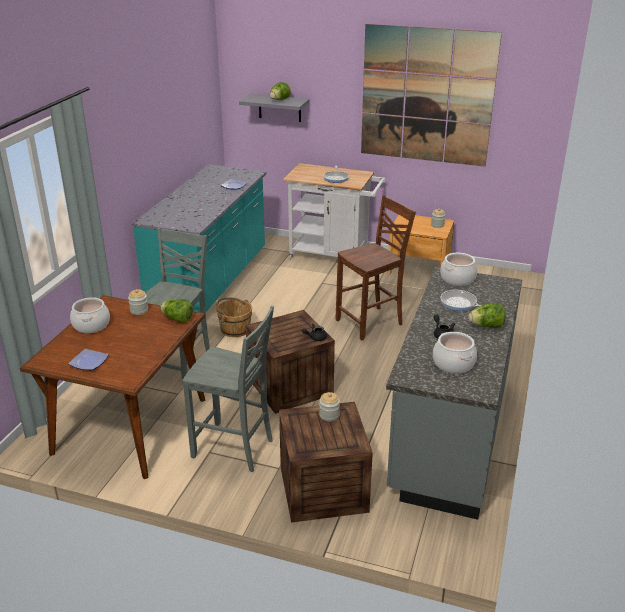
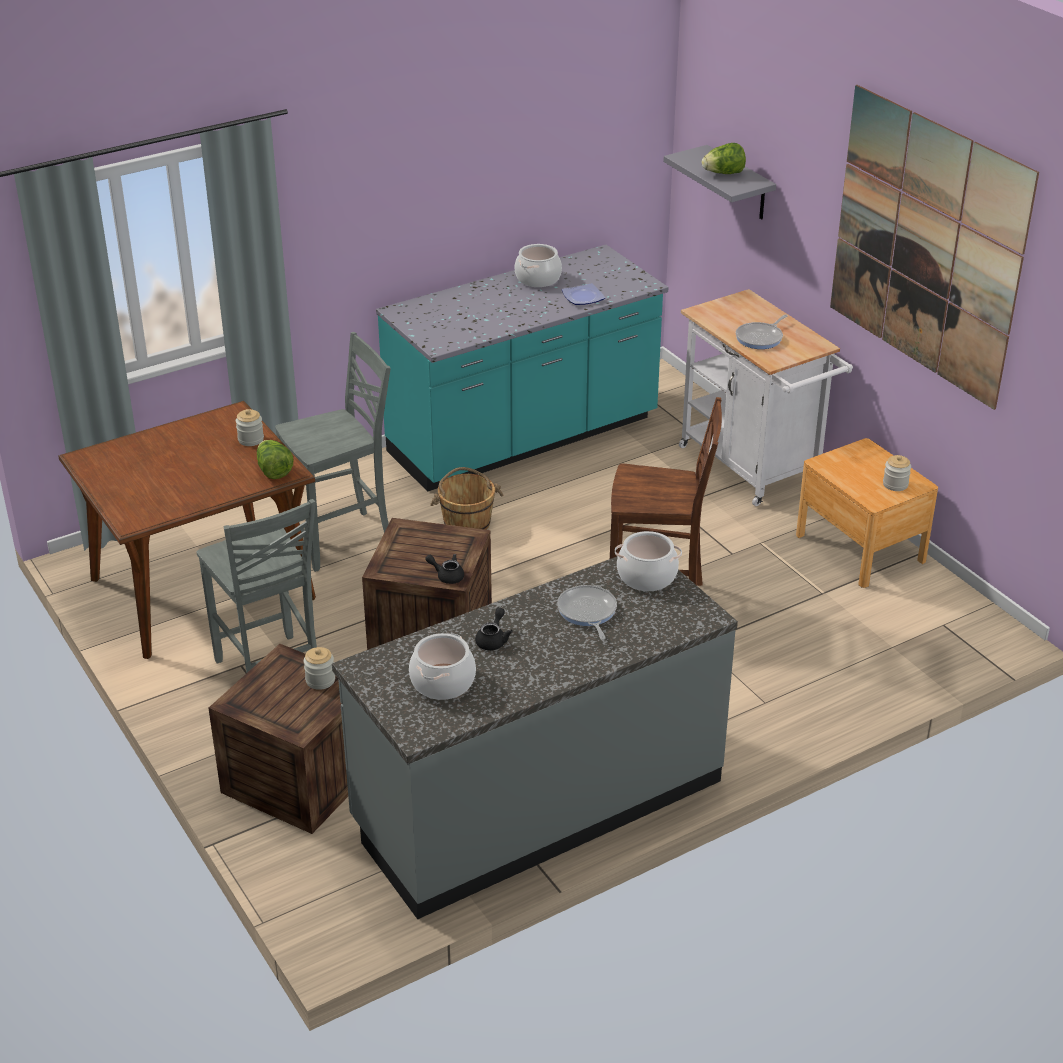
camera: 40 degrees right, 5 degrees up
plate [68,349,109,370] -> none
cooking pot [70,297,110,333] -> cooking pot moved to [515,244,562,287]
lettuce [468,303,505,328] -> none

